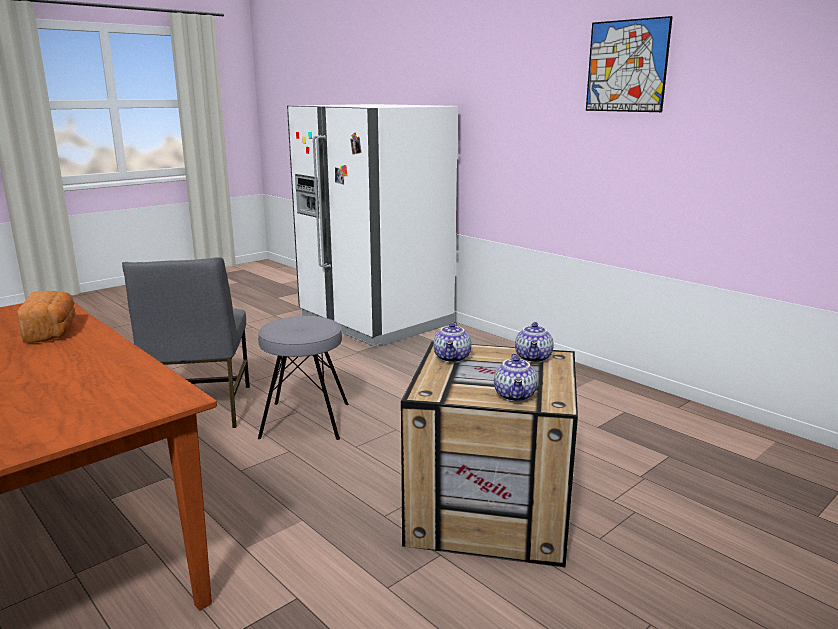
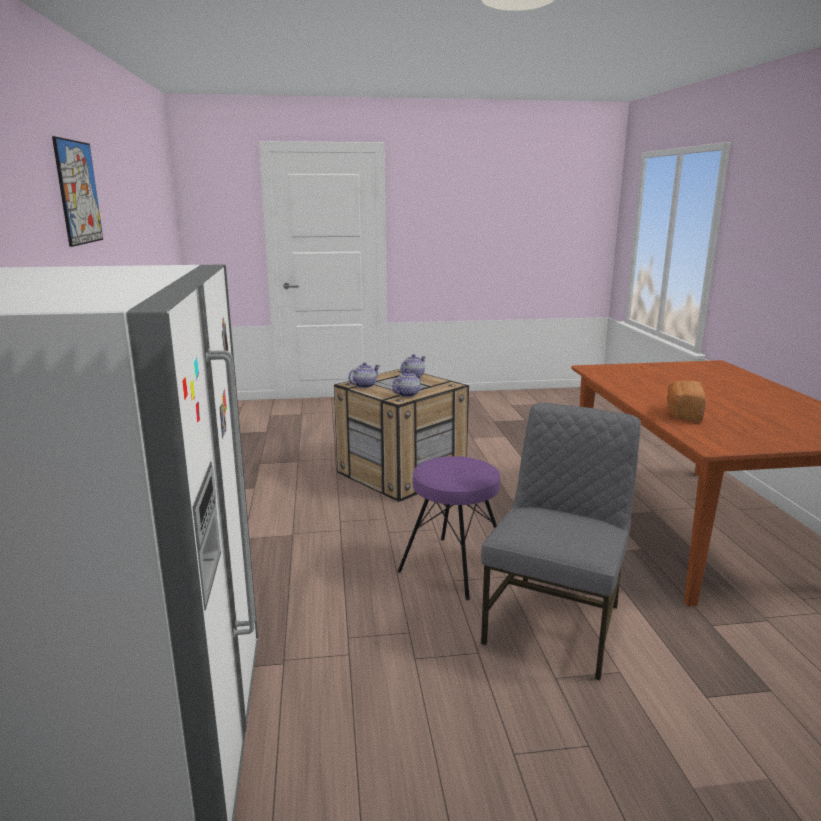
camera: 145 degrees left, 0 degrees up
grey stool [258,316,349,440] -> purple stool [397,456,500,600]

